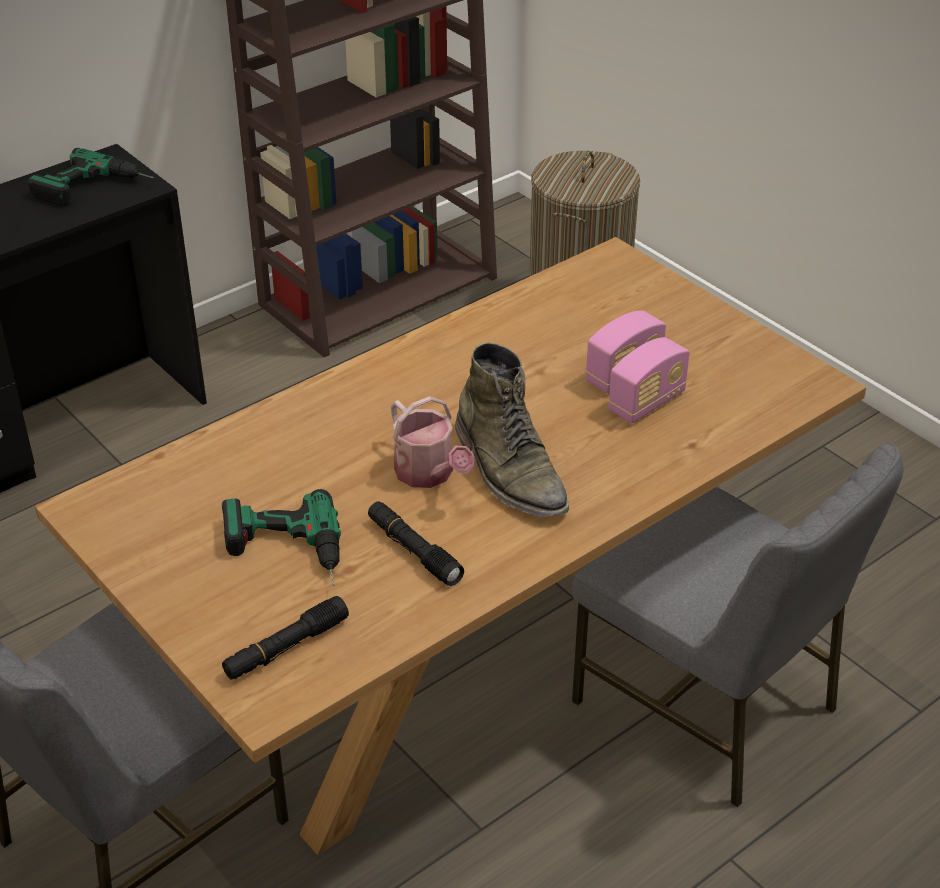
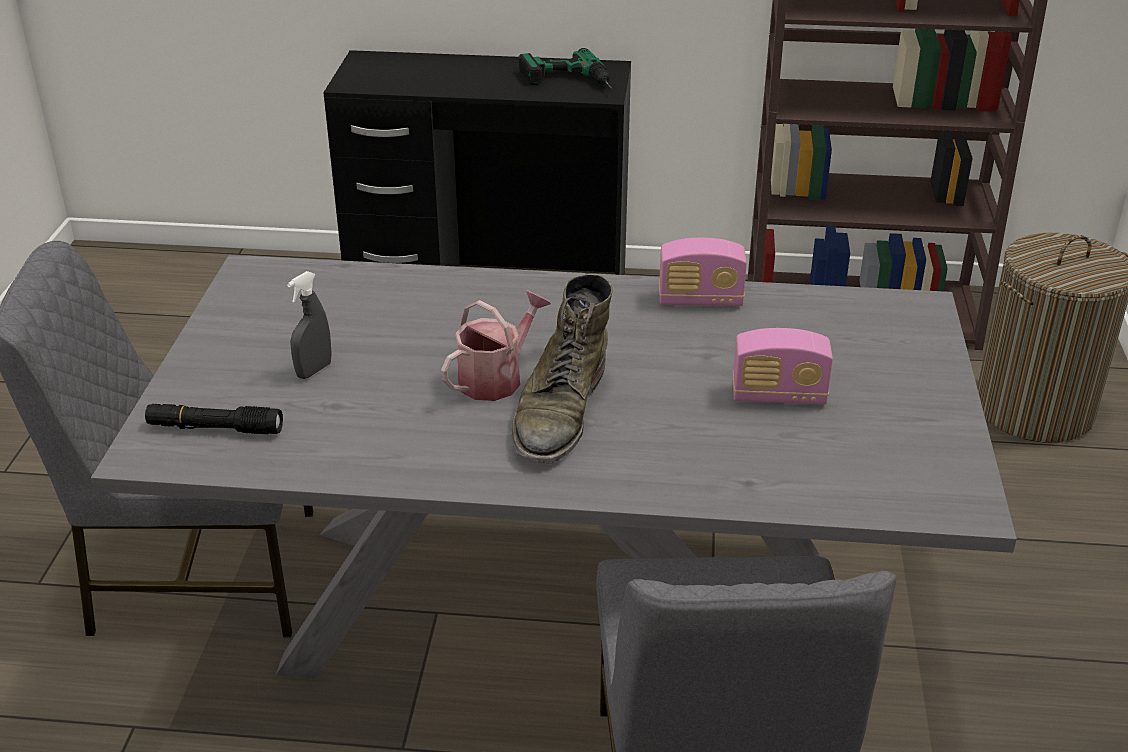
camera: 45 degrees right, 5 degrees down
brown dining table [35,237,866,855] -> grey dining table [91,255,1017,678]
power drill [222,489,341,586] -> grey spray bottle [287,271,332,379]
black flashlight [368,501,464,586] -> none
watering can [391,396,474,488] -> watering can turned 150 degrees counterclockwise [441,291,551,401]
radio [608,337,690,424] -> radio moved to [659,238,747,306]

